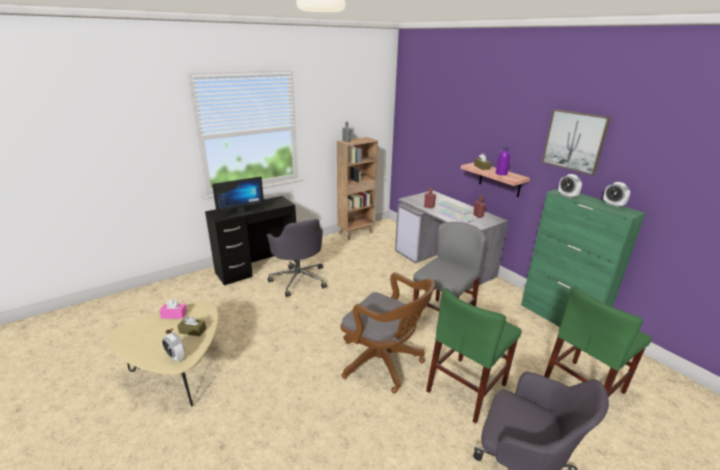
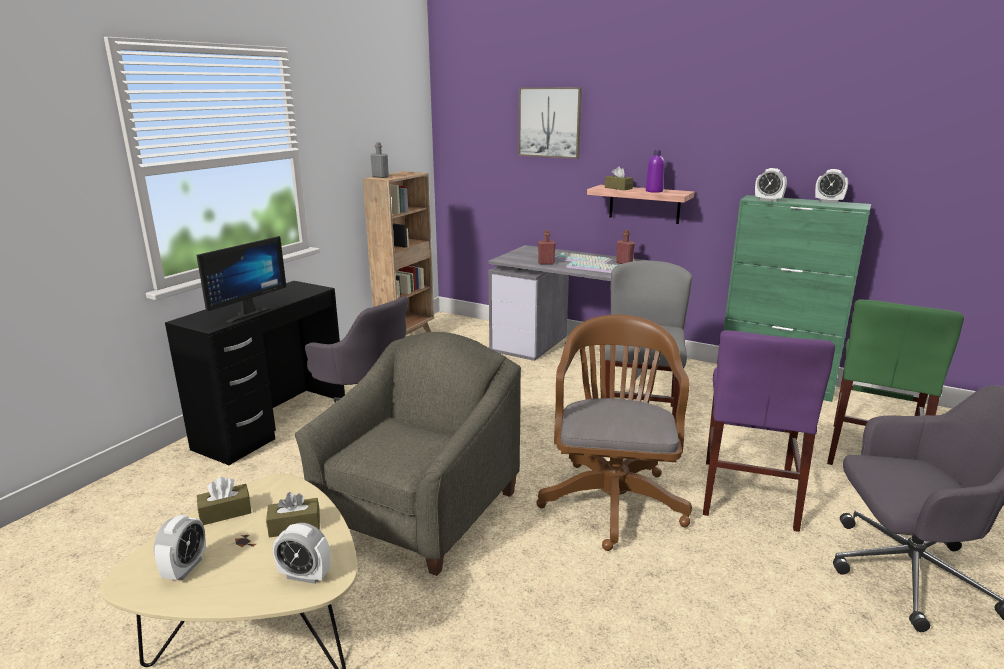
camera: 25 degrees left, 5 degrees down
pink tissue box [159,299,187,319] -> brown tissue box [197,477,251,525]
brown office chair [341,273,435,394] -> brown office chair turned 90 degrees counterclockwise [536,314,692,551]
green chair [426,288,522,424] -> purple chair [703,330,835,532]
picture [542,109,611,176] -> picture moved to [518,87,582,159]
none -> alarm clock [154,515,206,580]
none -> grey armchair [295,332,521,576]

